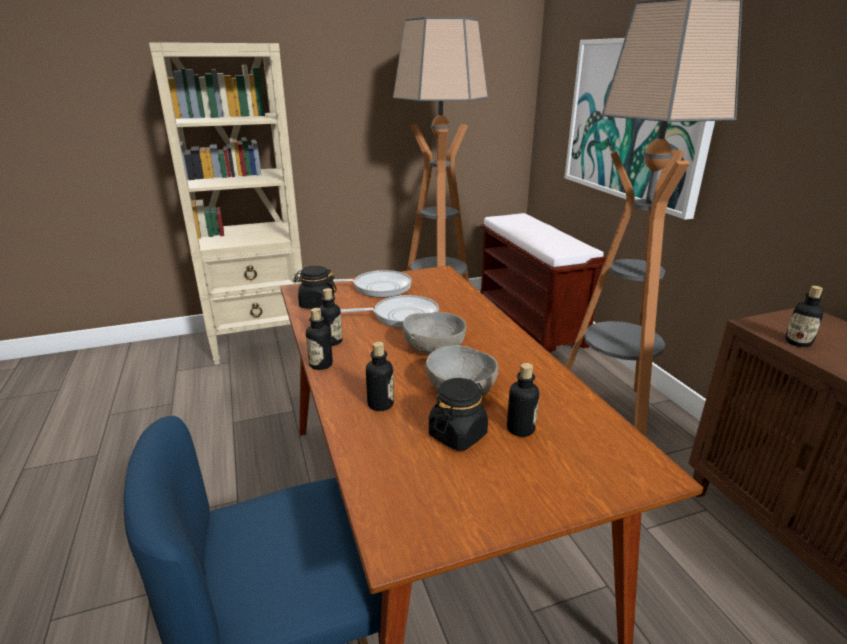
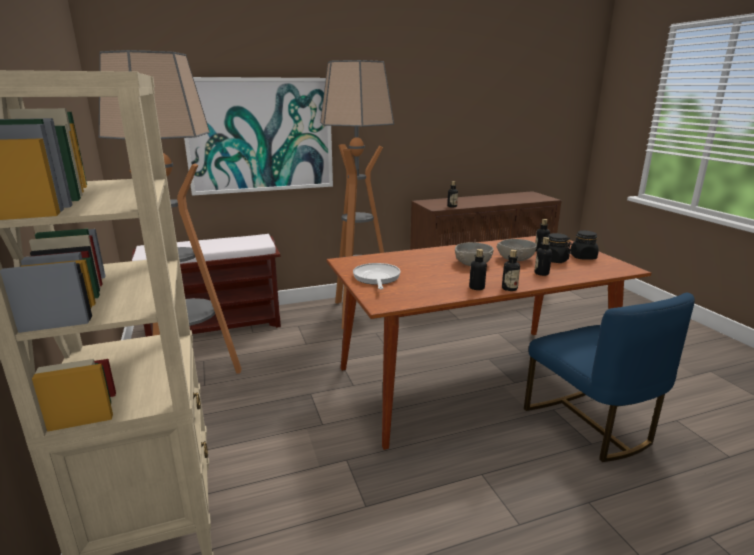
camera: 90 degrees left, 5 degrees down
black jar [293,266,337,309] -> black jar moved to [571,231,599,260]
frying pan [340,295,439,328] -> none

